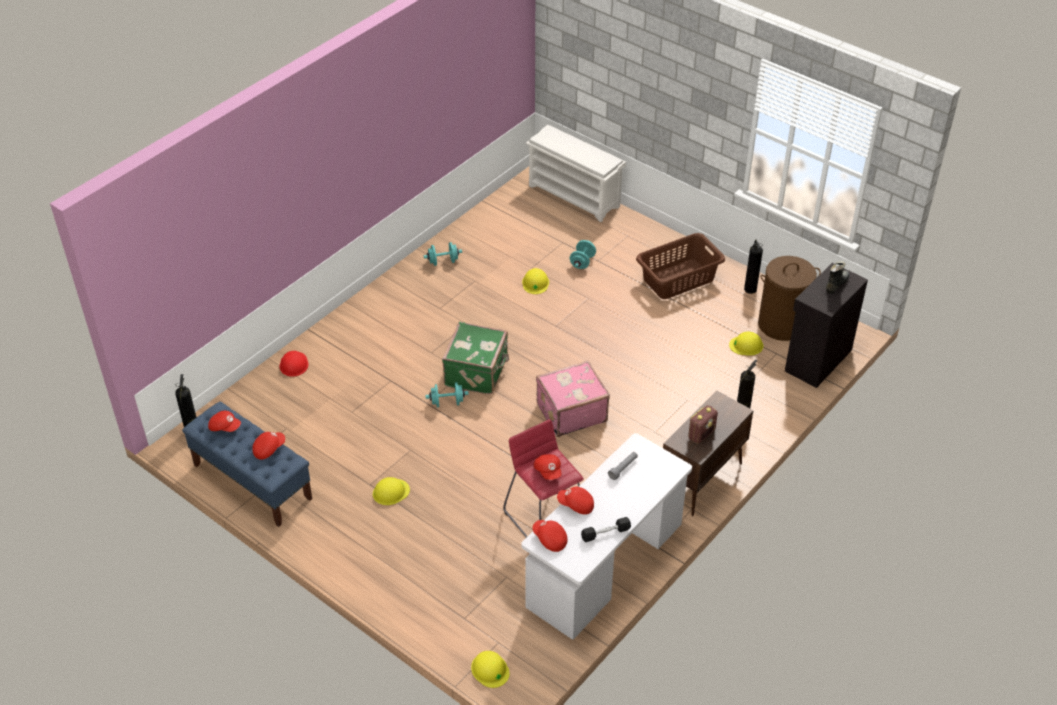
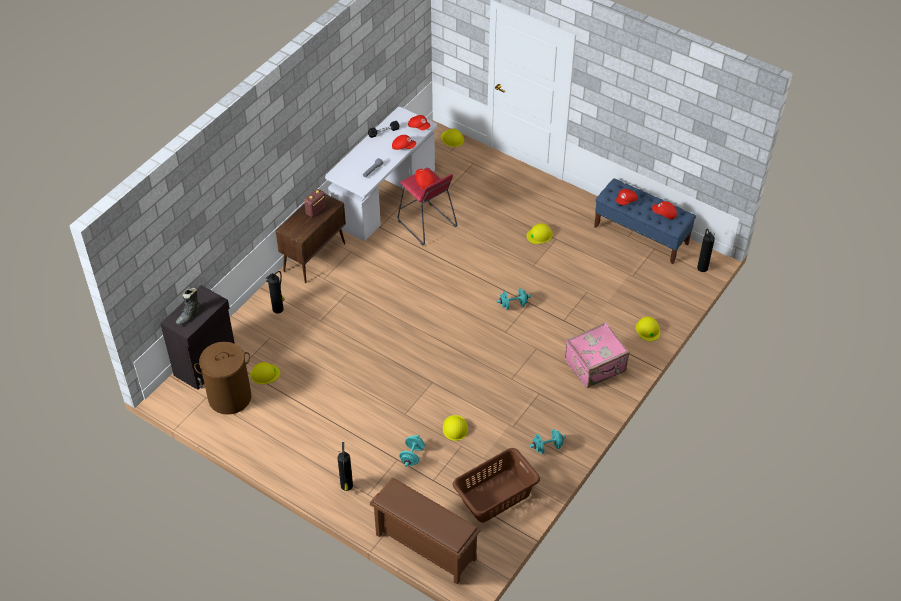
camera: 175 degrees right, 5 degrees up
red hard hat [279,351,308,377] -> yellow hard hat [636,317,661,341]
green suitcase [442,322,509,395] -> none
white shoe rack [526,125,626,222] -> brown shoe rack [370,478,481,585]
pink suitcase [536,360,610,437] -> pink suitcase moved to [565,322,629,388]
brown laundry basket [636,233,725,299] -> brown laundry basket moved to [453,448,540,523]
fire extinguisher [744,240,763,294] -> fire extinguisher moved to [338,442,353,491]

